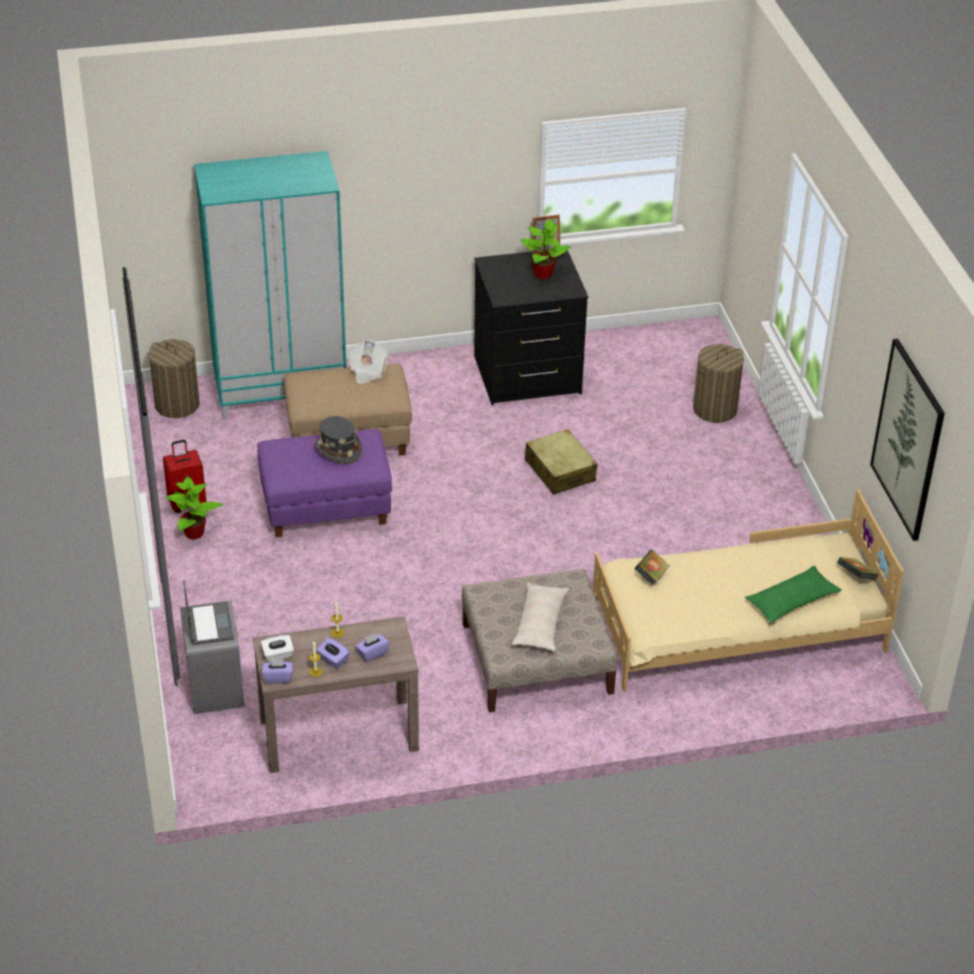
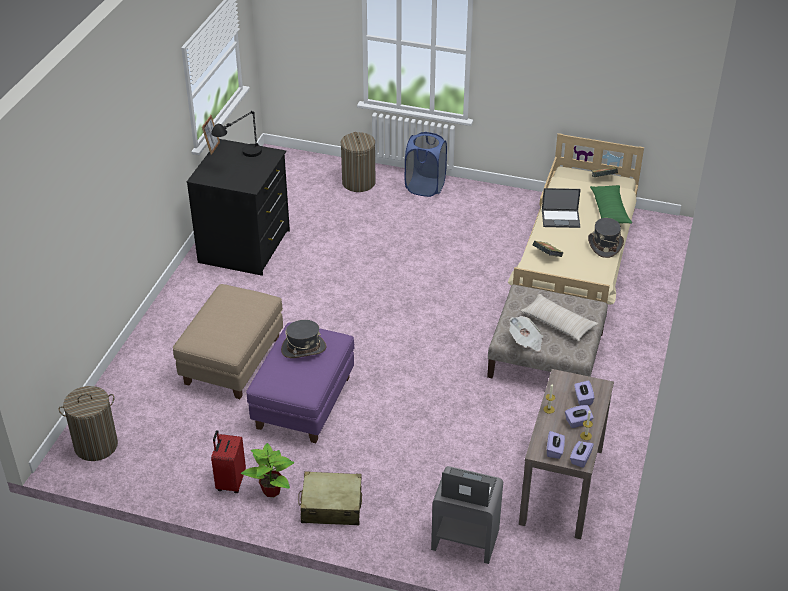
camera: 60 degrees left, 0 degrees up
turquoise wardrobe [194,151,346,420] -> none
white tissue box [261,635,294,662] -> purple tissue box [547,431,565,459]
newspaper [348,340,388,384] -> newspaper moved to [509,316,543,351]
potted plant [521,219,571,280] -> black table lamp [211,111,262,157]
beige suitcase [525,429,597,495] -> beige suitcase moved to [298,471,362,525]
picture [870,339,945,541] -> none
none -> blue laundry basket [405,132,447,197]
none -> laptop [542,188,581,228]
none -> grey hat [588,218,624,258]

